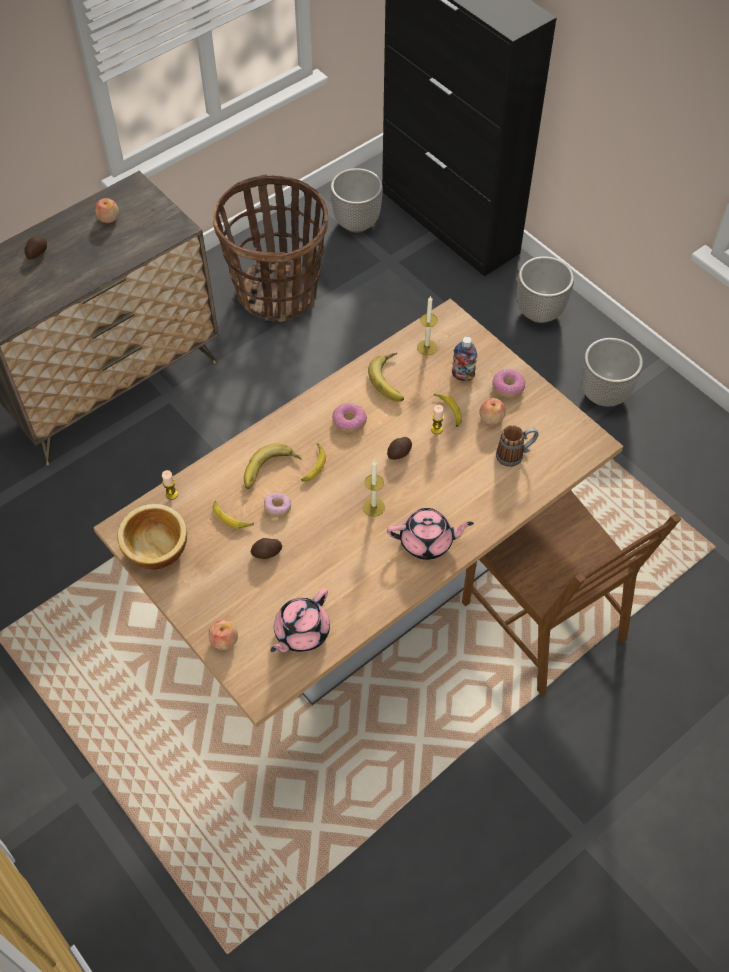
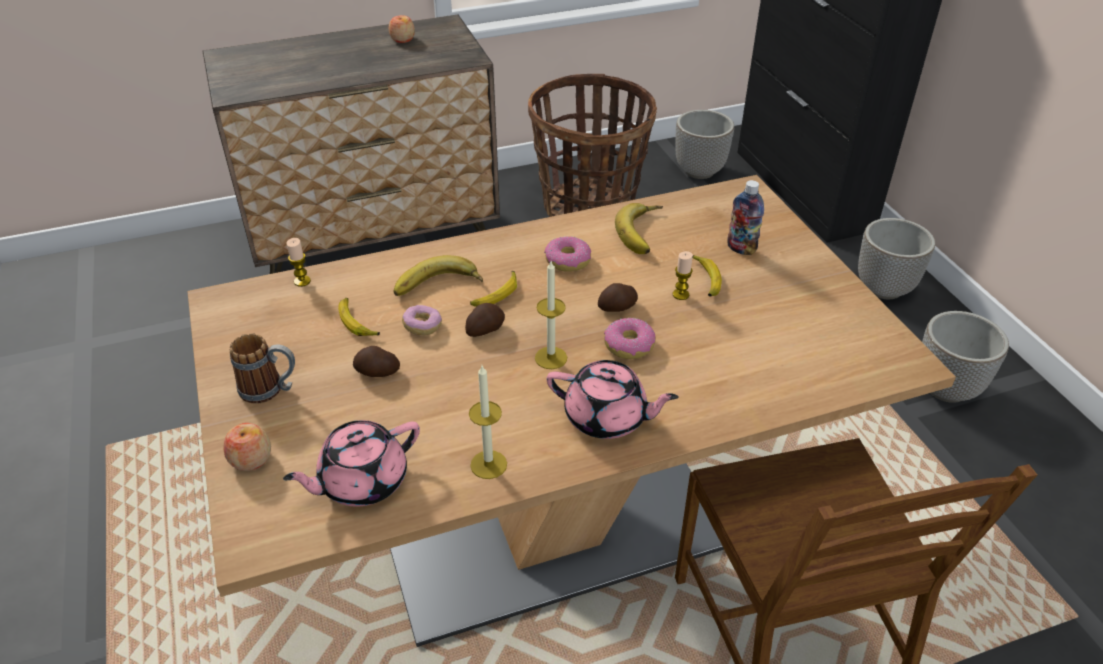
camera: 20 degrees right, 15 degrees down
potato [25,236,47,259] -> potato moved to [465,303,505,337]
bowl [117,504,187,570] -> none
candle [417,295,438,355] -> candle moved to [469,366,507,479]
apple [480,398,505,425] -> none
donut [492,369,525,398] -> donut moved to [604,318,656,359]
mug [496,425,539,467] -> mug moved to [230,333,295,404]

